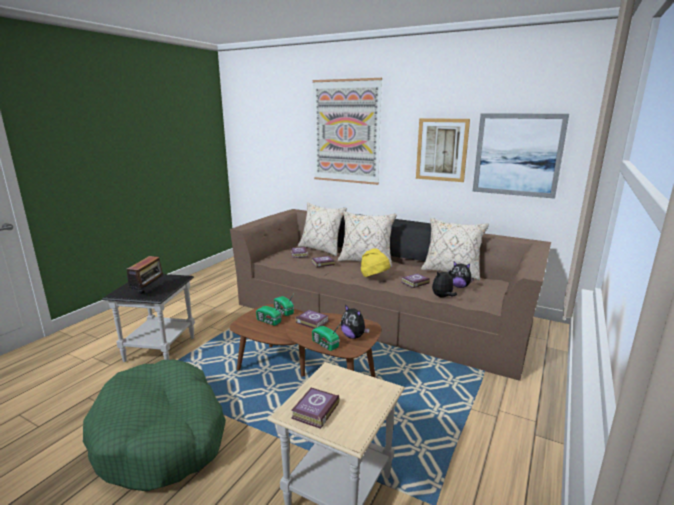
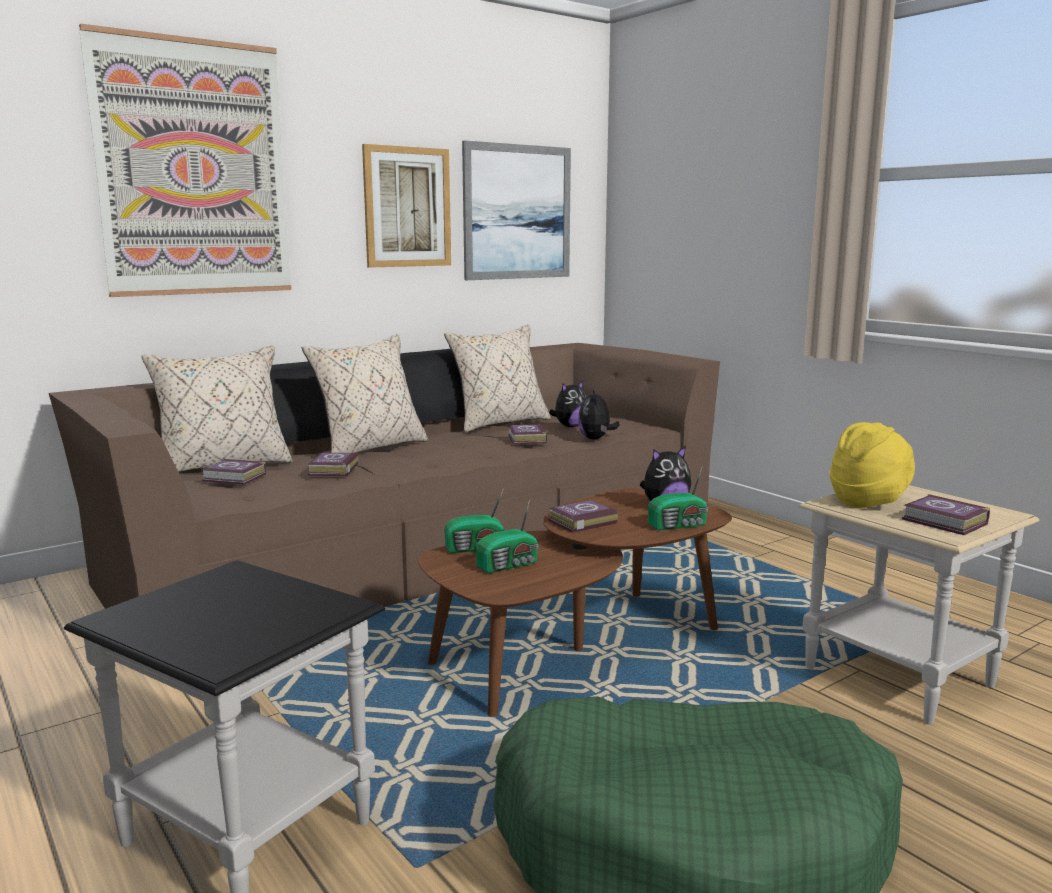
camera: 65 degrees left, 5 degrees down
radio [127,256,163,294] -> none
yellow hat [361,248,391,277] -> yellow hat moved to [829,422,915,508]

